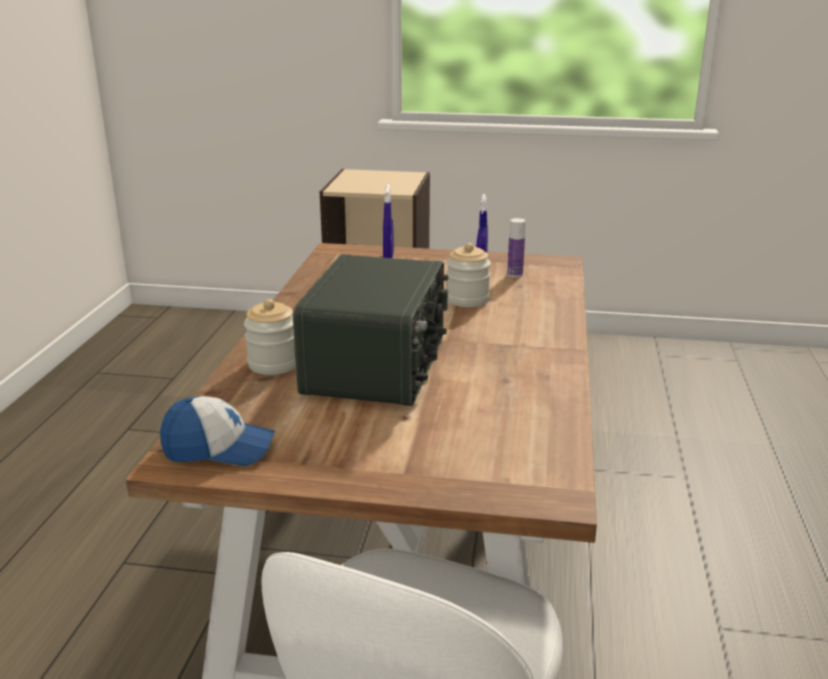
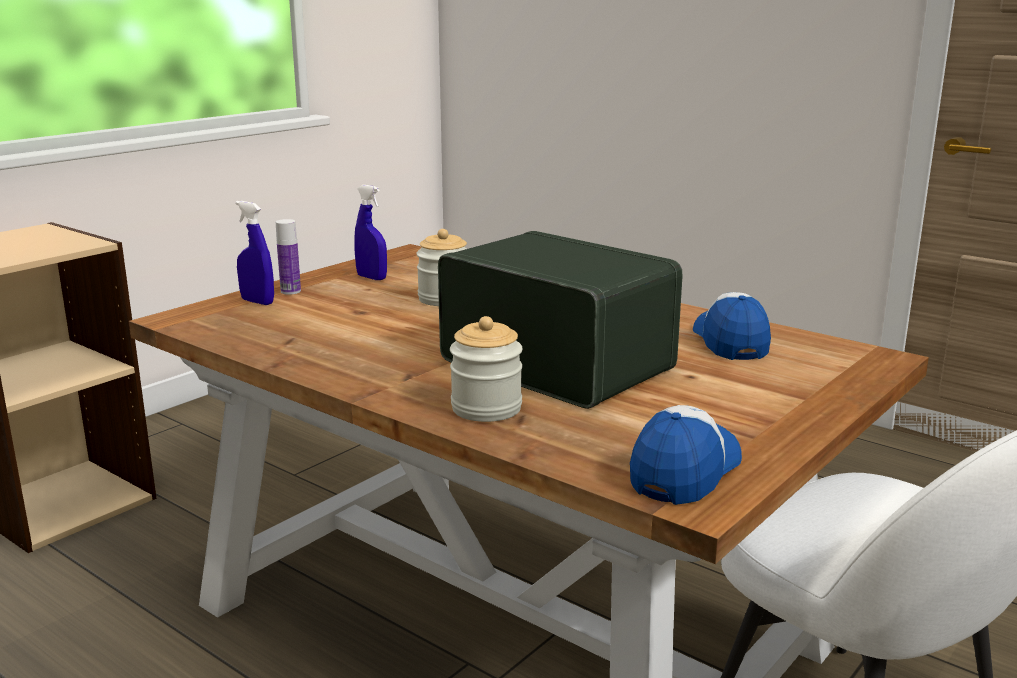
camera: 60 degrees left, 5 degrees down
bottle [507,218,526,277] -> bottle moved to [276,219,301,295]
none -> cap [693,292,771,360]

